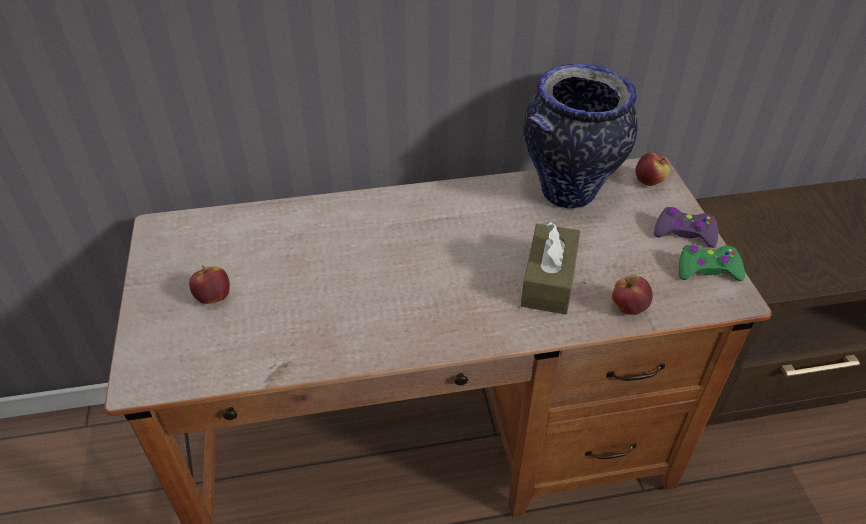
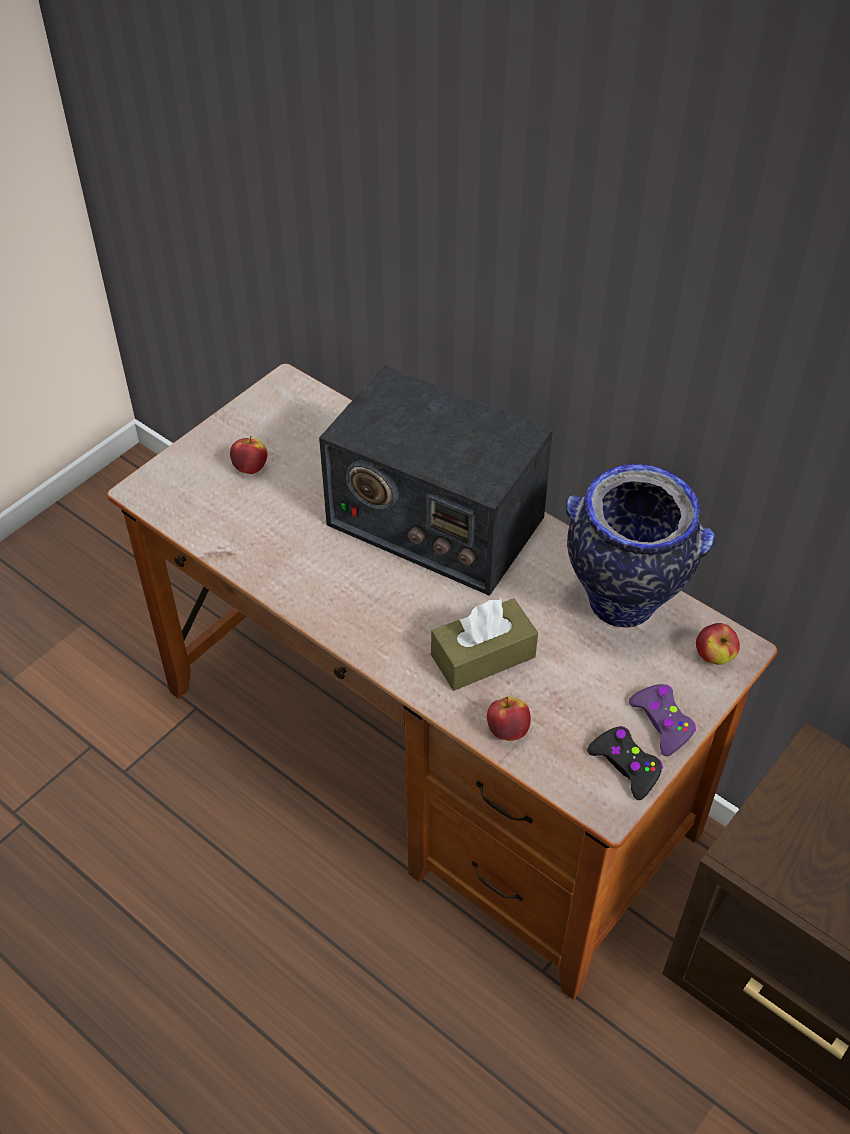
camera: 50 degrees right, 5 degrees up
green game controller [679,245,745,281] -> black game controller [587,726,663,800]
none -> radio [319,365,553,596]

